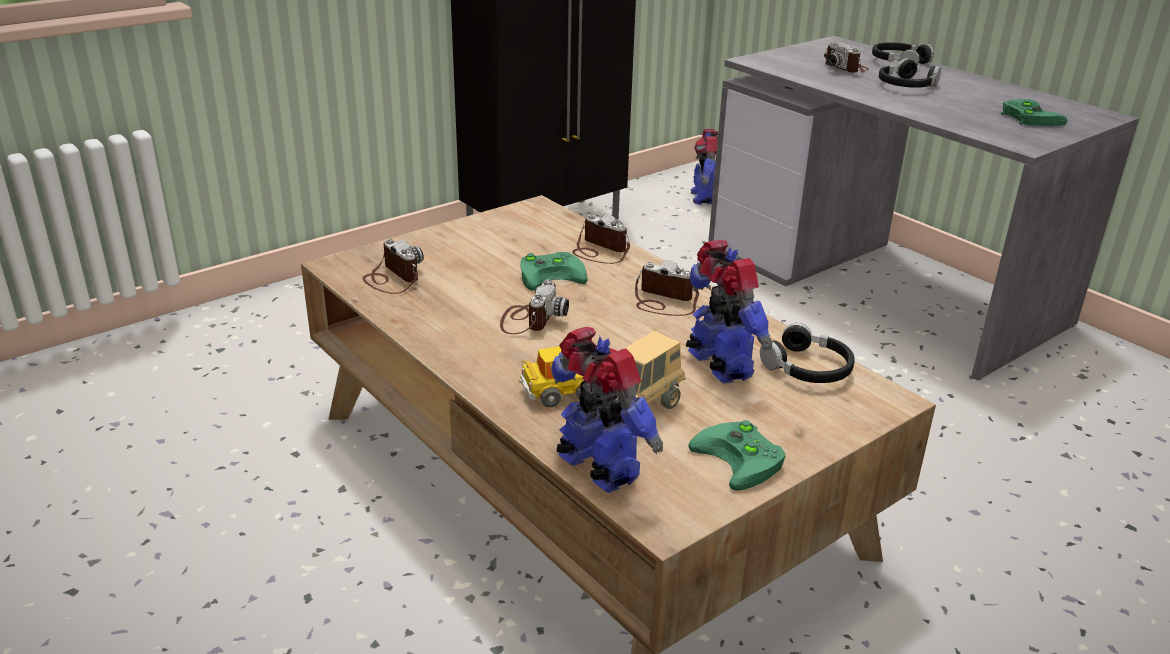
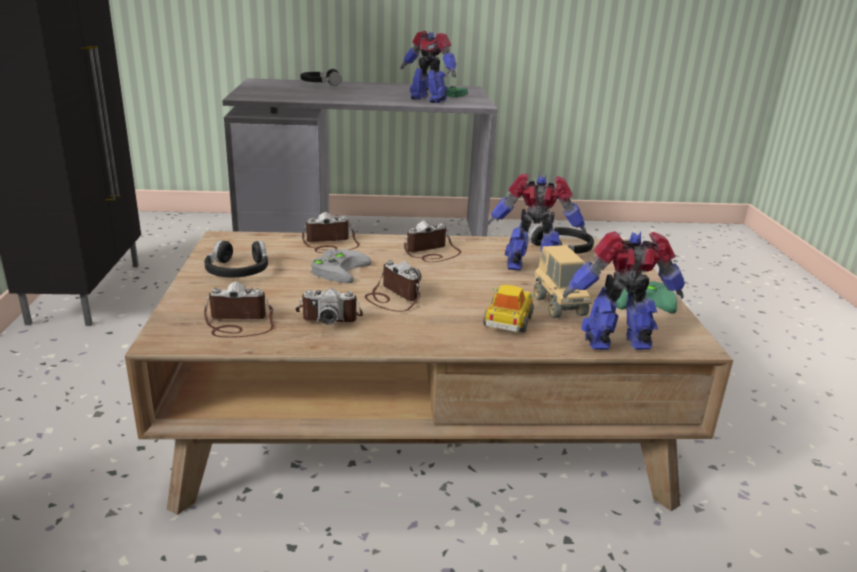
camera: 55 degrees left, 5 degrees down
green game controller [520,252,588,290] -> grey game controller [310,249,372,283]
toy robot [691,129,718,205] -> toy robot moved to [400,31,457,103]
camera [824,42,869,73] -> camera moved to [296,288,363,325]
black headphones [879,58,941,88] -> black headphones moved to [205,240,268,277]

